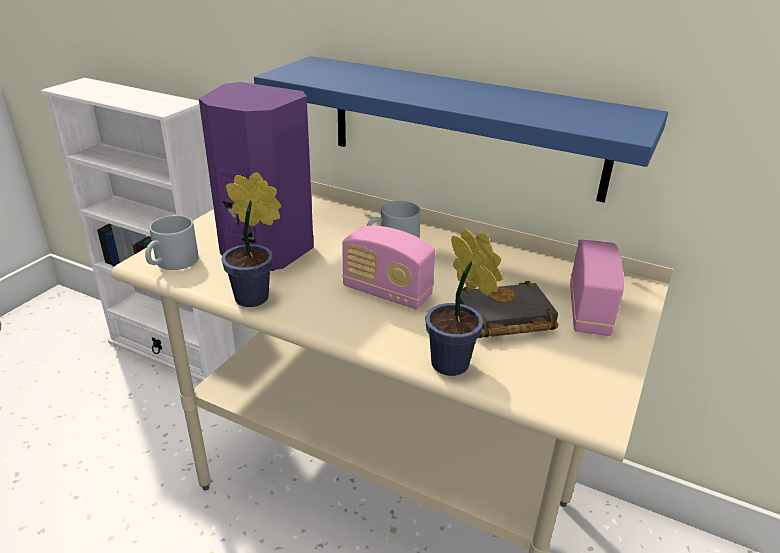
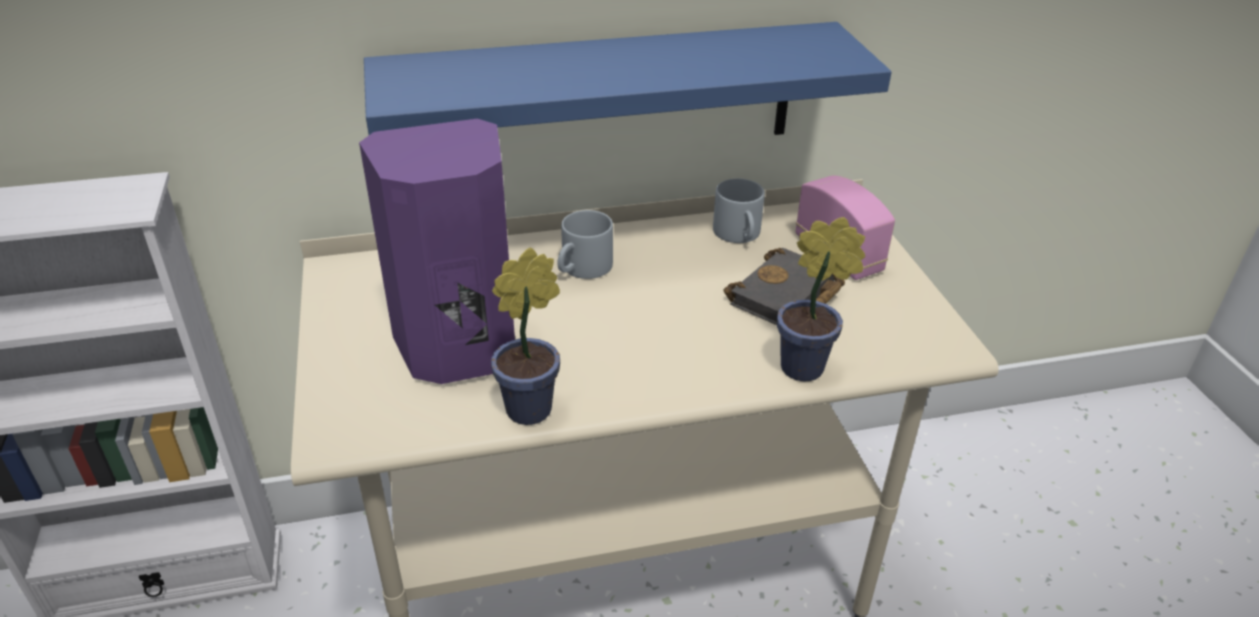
camera: 40 degrees left, 5 degrees up
grey mug [145,215,198,270] -> grey mug moved to [713,178,765,243]
radio [342,226,435,310] -> none

